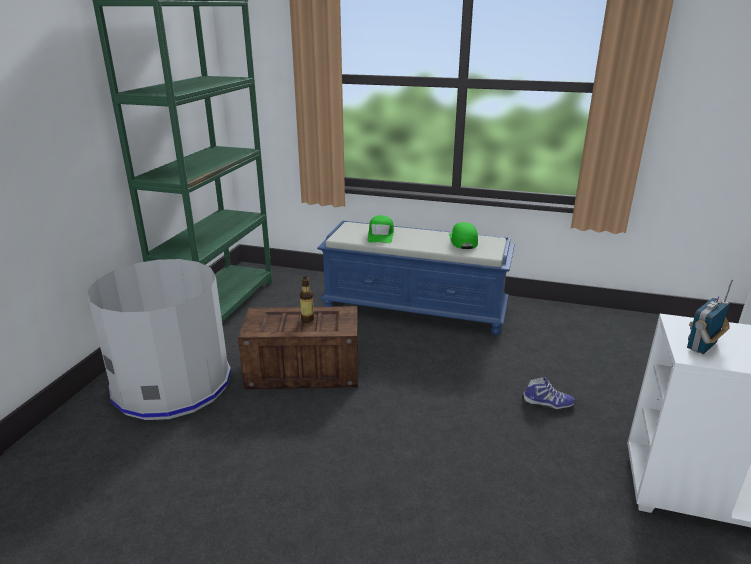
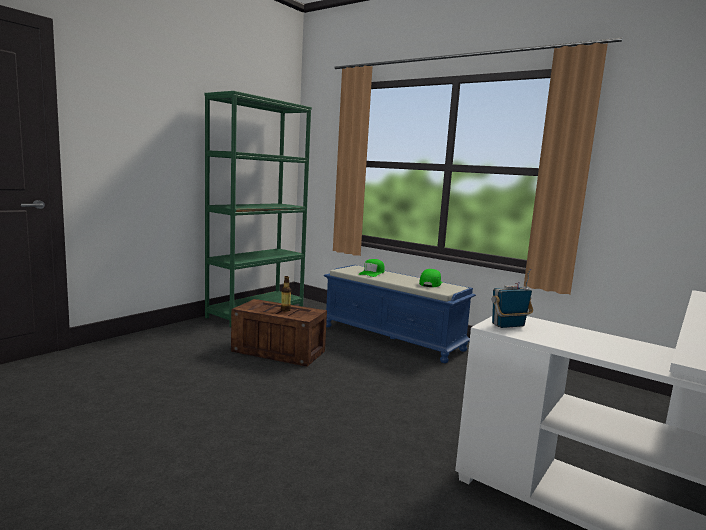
camera: 20 degrees right, 15 degrees down
grey trash can [88,259,231,420] -> none
shoe [522,377,575,411] -> none

